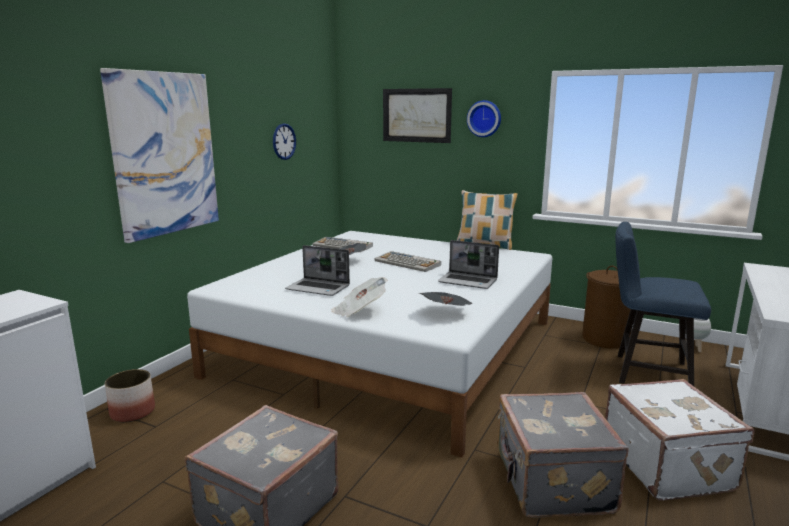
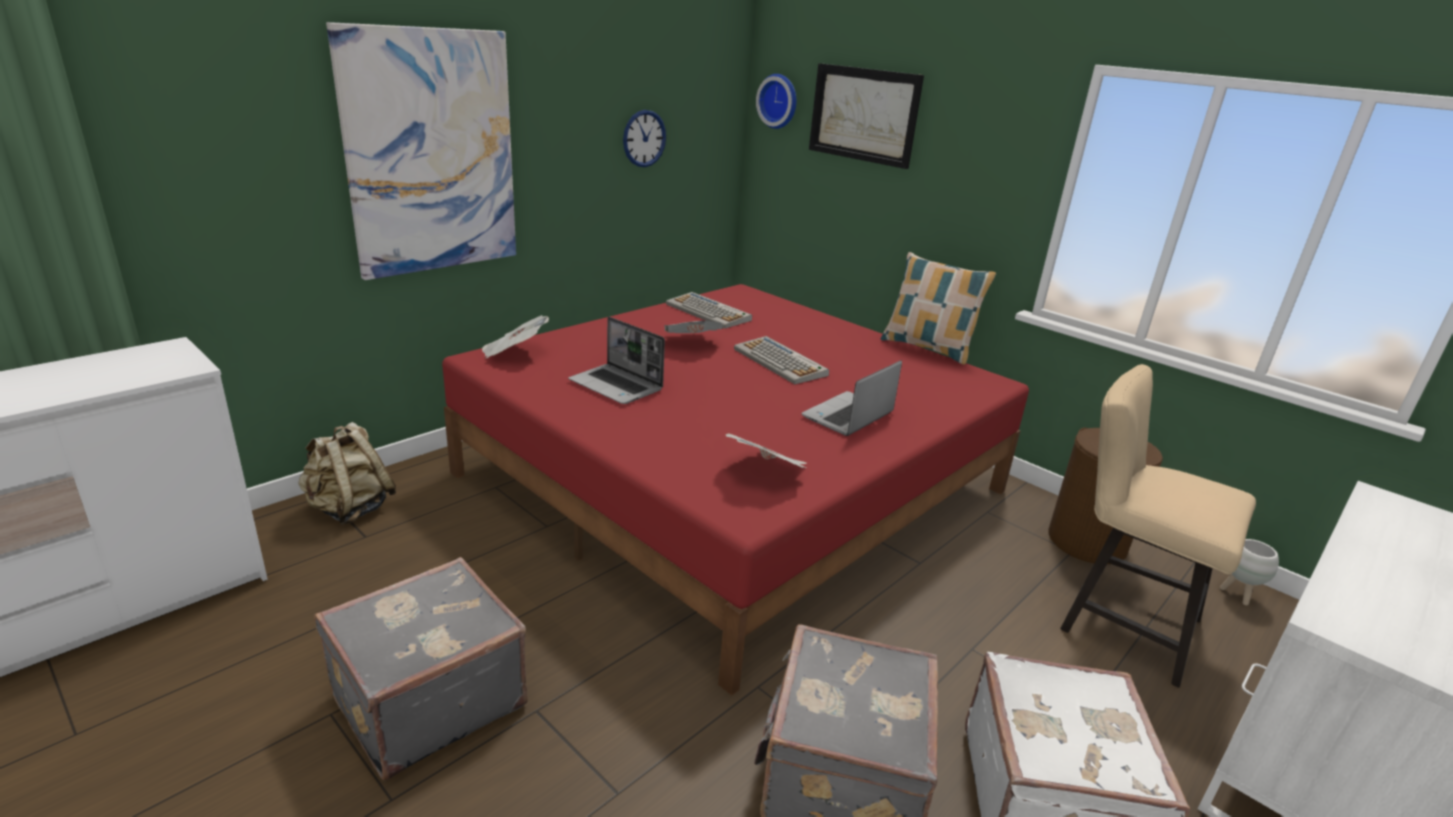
camera: 15 degrees right, 10 degrees up
planter [105,369,155,422] -> beige backpack [298,422,396,525]
white bed [187,231,552,458] -> red bed [442,284,1029,695]
newspaper [331,277,388,317] -> newspaper moved to [482,315,549,358]
laptop [438,240,499,289] -> laptop turned 90 degrees clockwise [801,361,902,436]
wall clock [467,100,501,137] -> wall clock moved to [756,74,796,129]
blue chair [615,222,711,386] -> beige chair [1060,364,1256,688]

